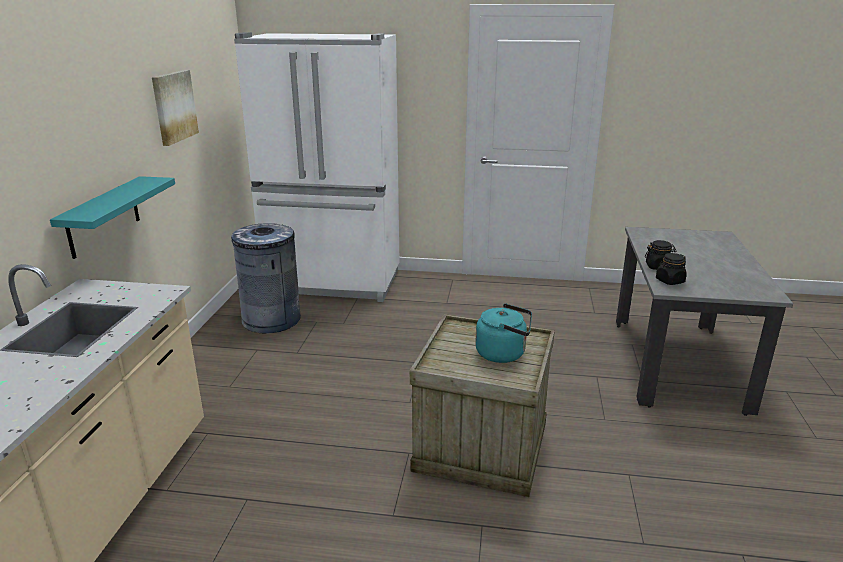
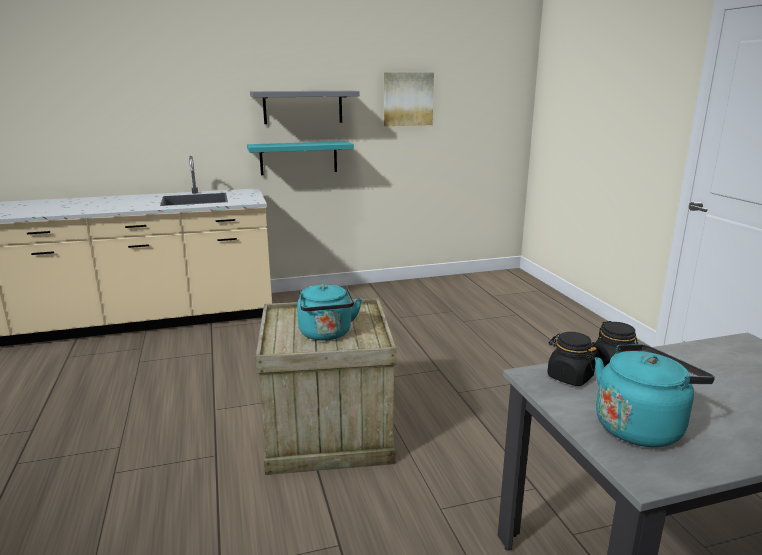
camera: 65 degrees right, 5 degrees down
grey trash can [231,223,301,334] -> none
white fridge [234,32,400,302] -> none
none -> grey shelf [250,91,360,124]
none -> turquoise kettle [595,344,715,447]

